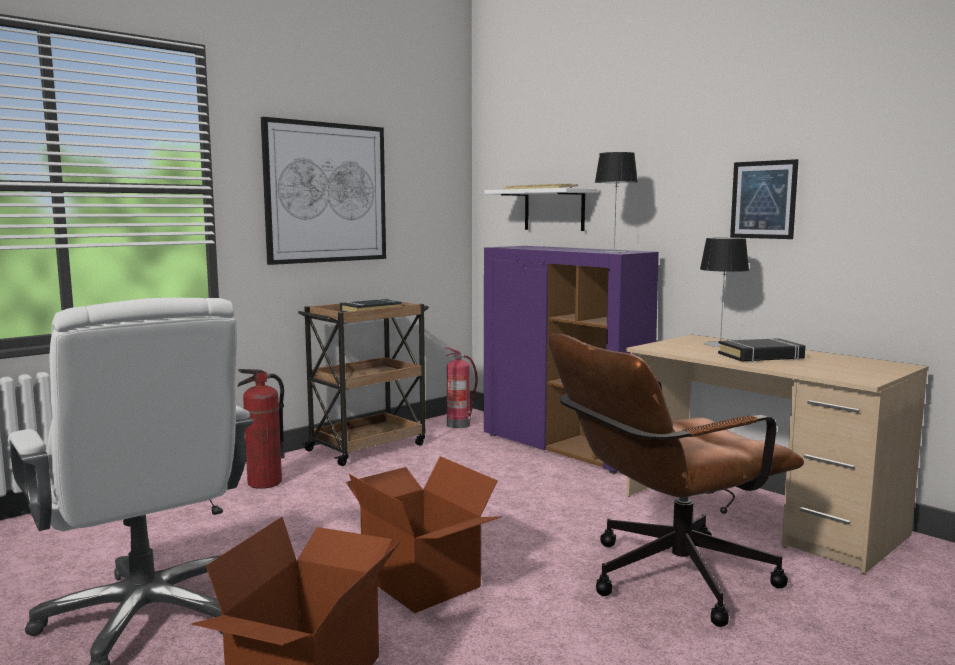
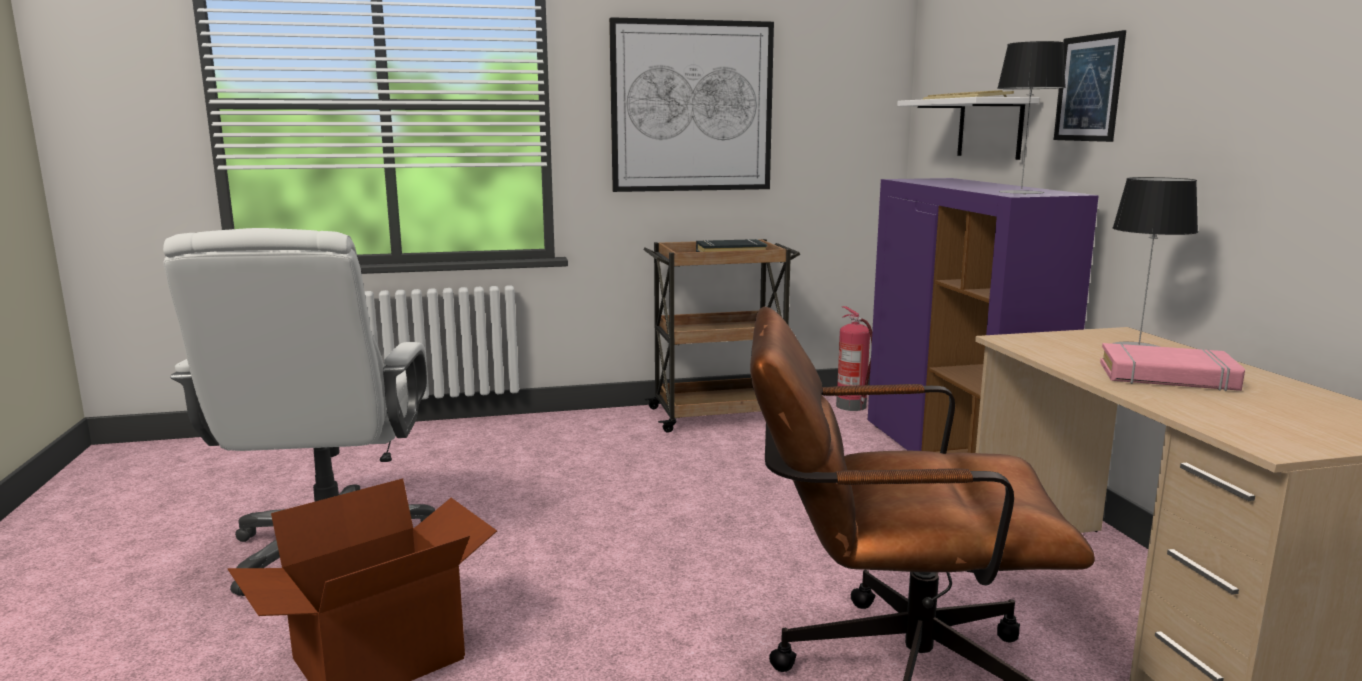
camera: 30 degrees right, 5 degrees up
fire extinguisher [237,369,285,489] -> none
cardboard box [346,456,502,613] -> none
black book [718,338,805,362] -> pink book [1100,343,1245,391]
picture [730,159,798,239] -> picture moved to [1054,30,1126,142]

